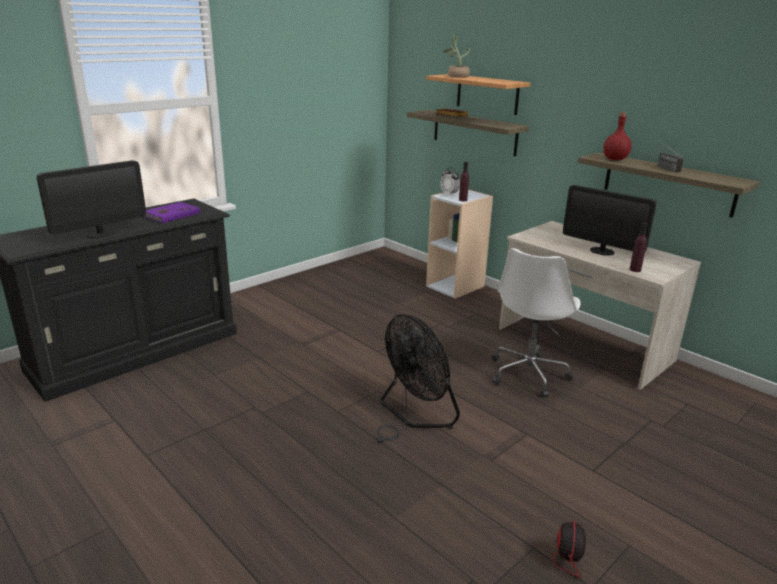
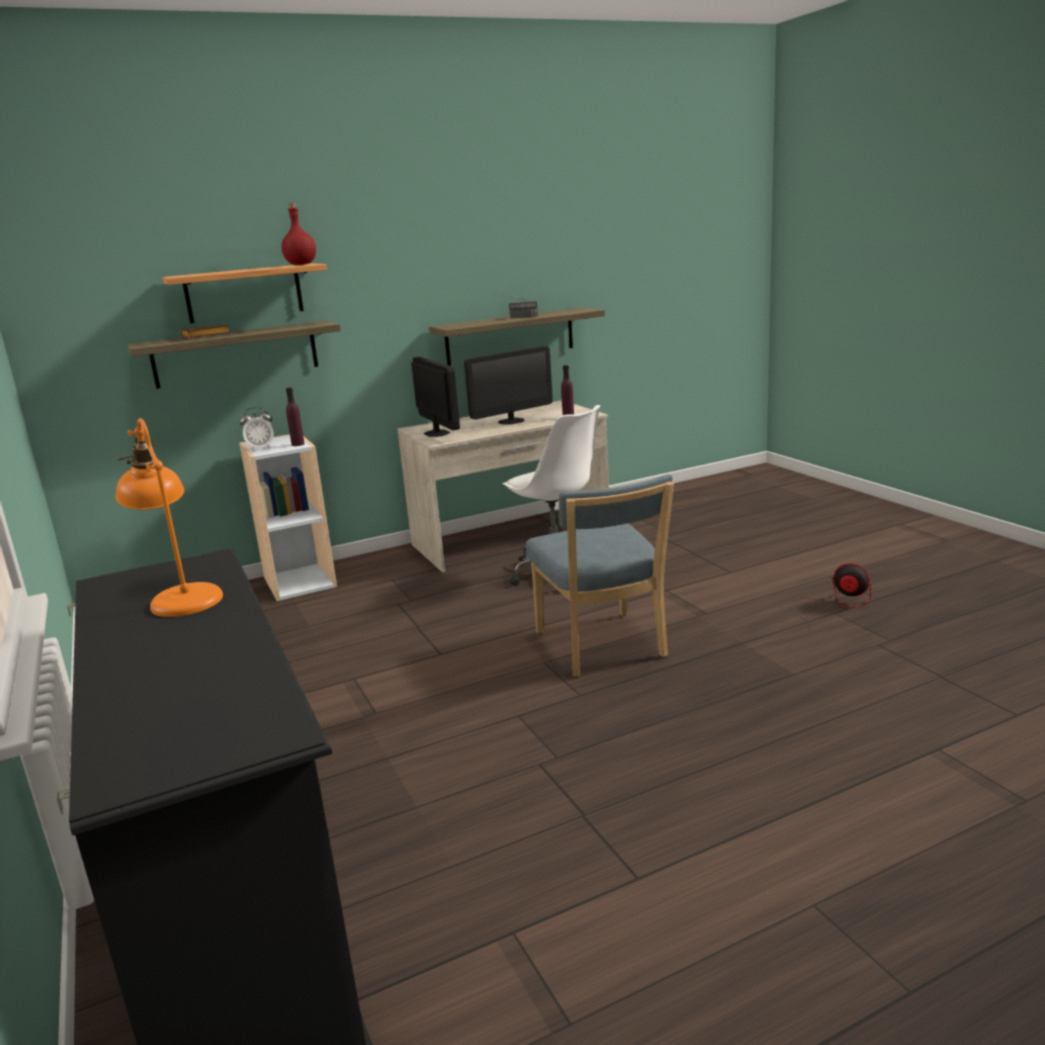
camera: 70 degrees left, 5 degrees down
monitor [37,160,146,238] -> monitor moved to [411,357,460,437]
purple book [144,202,200,223] -> orange table lamp [115,418,223,617]
black fan [374,314,460,443] -> blue chair [526,474,674,677]
potted plant [444,34,470,78] -> none
red bottle [603,112,632,160] -> red bottle moved to [282,203,316,265]

